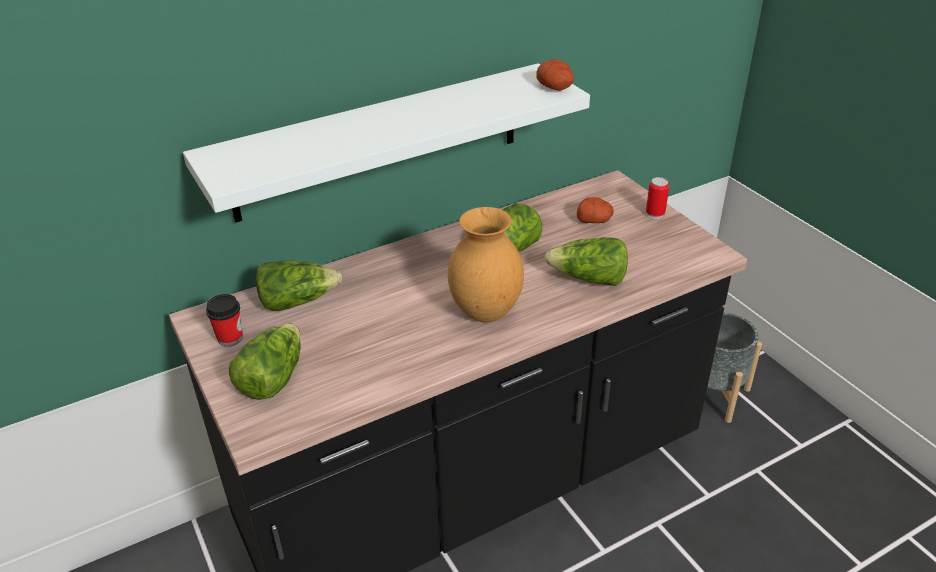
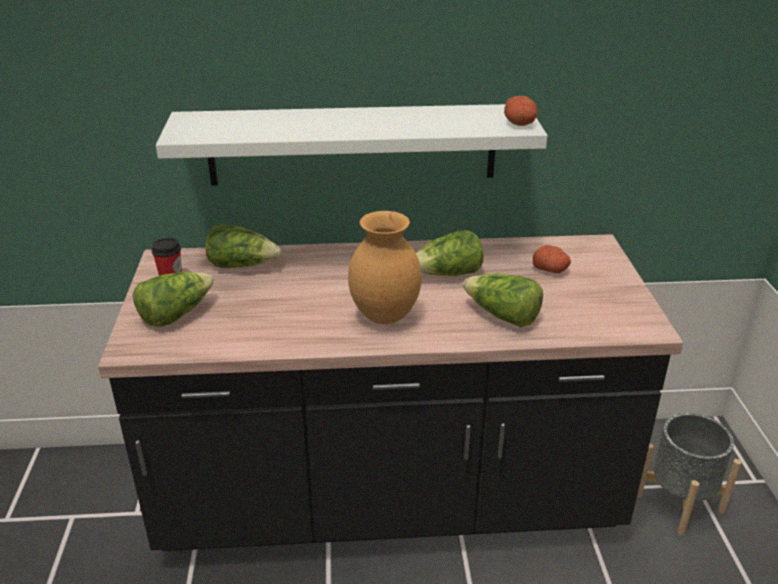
camera: 25 degrees right, 5 degrees down
can [646,177,669,219] -> none

